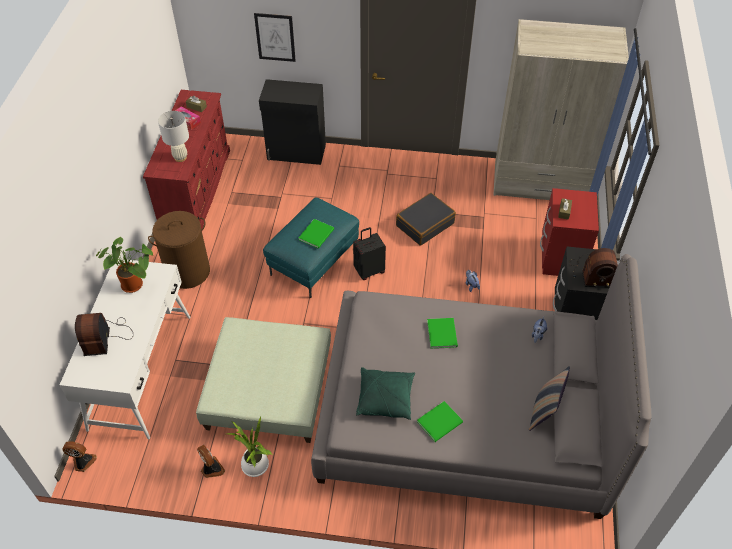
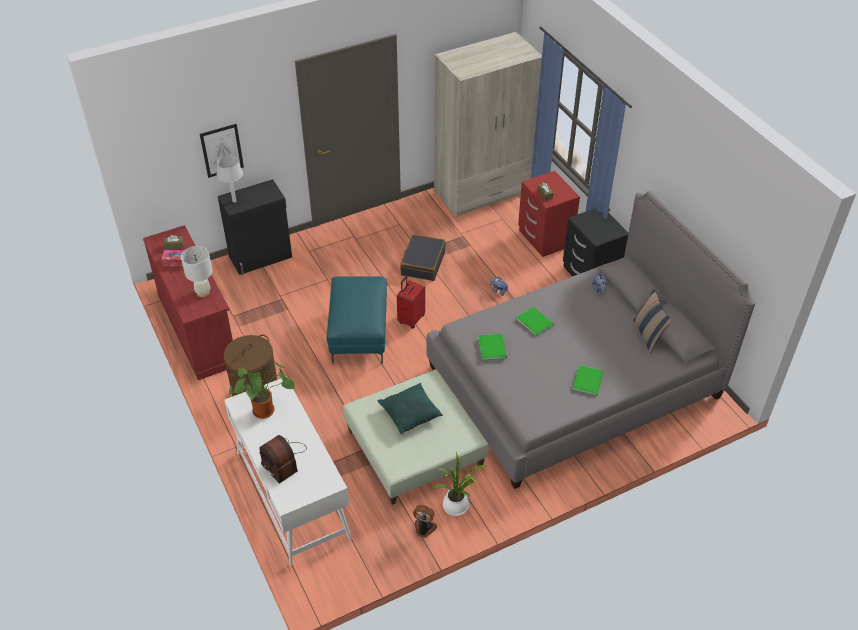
camera: 35 degrees left, 5 degrees down
fan [63,441,97,472] -> none
green book [299,219,334,249] -> green book moved to [478,334,507,360]
black suitcase [353,227,386,280] -> red suitcase [397,276,425,328]
green pillow [356,367,415,420] -> green pillow moved to [378,383,443,434]
radio [569,248,618,287] -> none
none -> grey table lamp [217,156,243,202]

